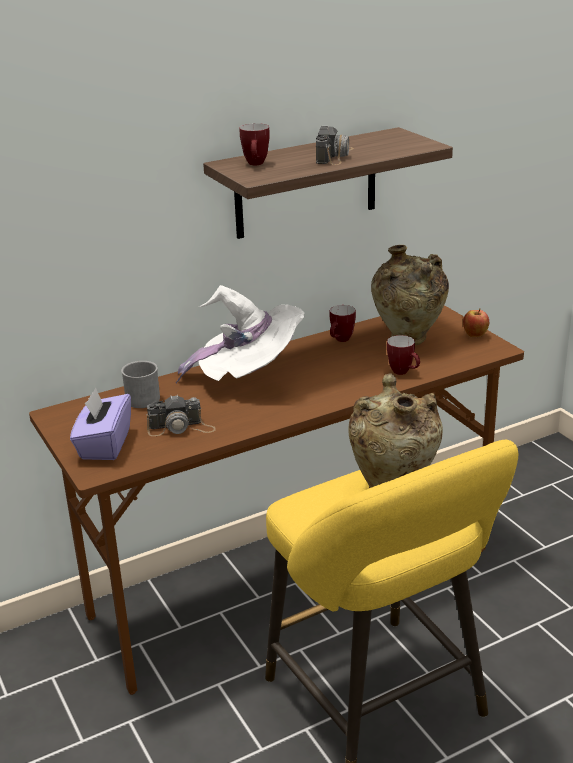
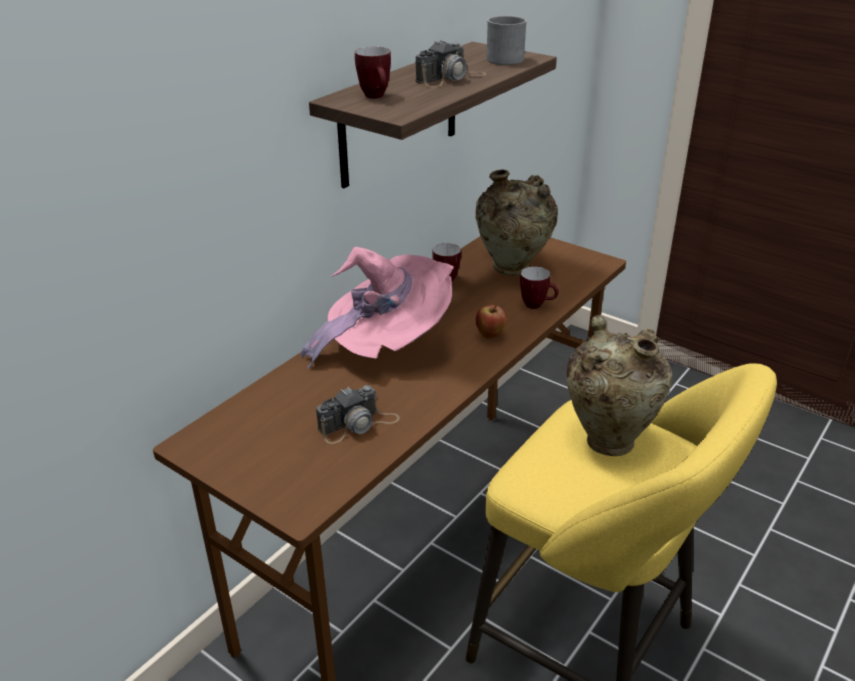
camera: 25 degrees left, 5 degrees up
purple tissue box [70,387,131,460] -> none
grey mug [121,361,160,408] -> grey mug moved to [486,15,527,65]
white hat [176,285,305,383] -> pink hat [301,247,454,369]
camera [316,126,354,165] -> camera turned 60 degrees clockwise [416,40,486,87]
apple [463,308,489,337] -> apple moved to [476,305,507,339]

